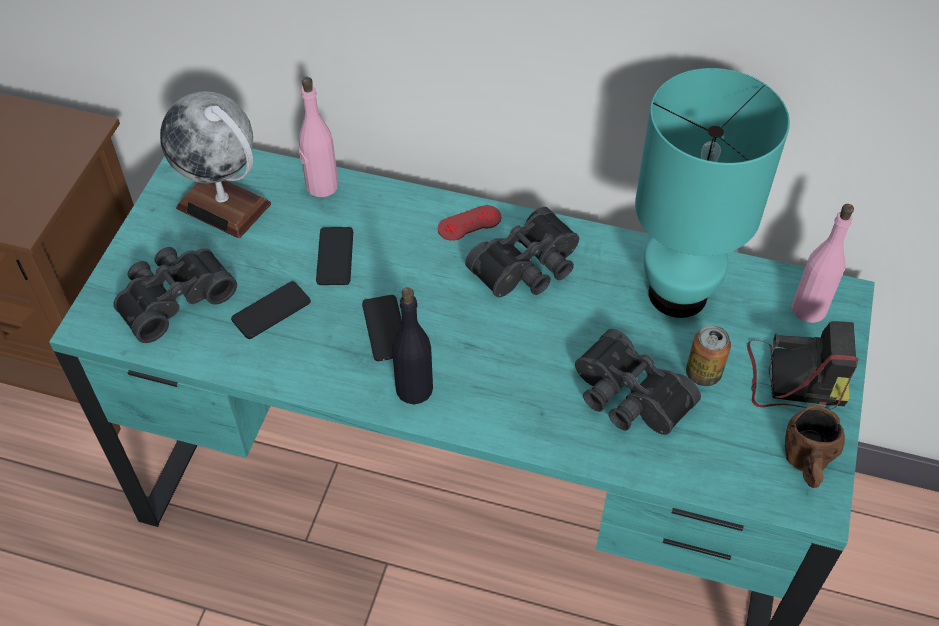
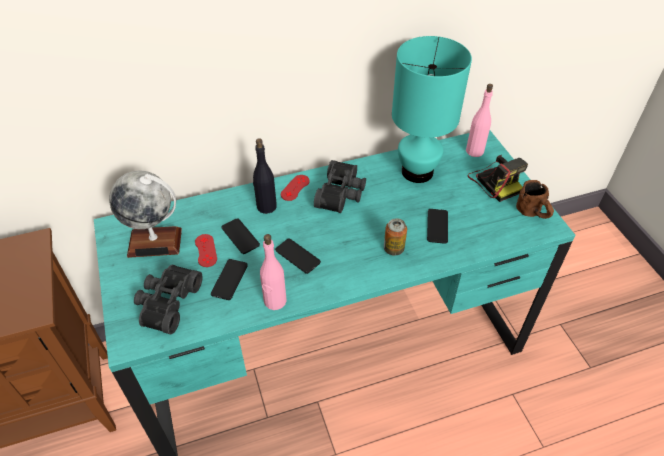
camera: 35 degrees left, 5 degrees down
pink bottle [299,77,339,197] -> pink bottle moved to [260,234,287,310]
black bottle [392,287,433,404] -> black bottle moved to [253,138,277,214]
black binoculars [575,329,701,435] -> phone [427,209,448,244]
can [686,325,731,386] -> can moved to [384,218,407,256]
camera [747,321,858,410] -> camera turned 90 degrees clockwise [467,155,528,202]
none -> red game controller [195,234,217,267]

